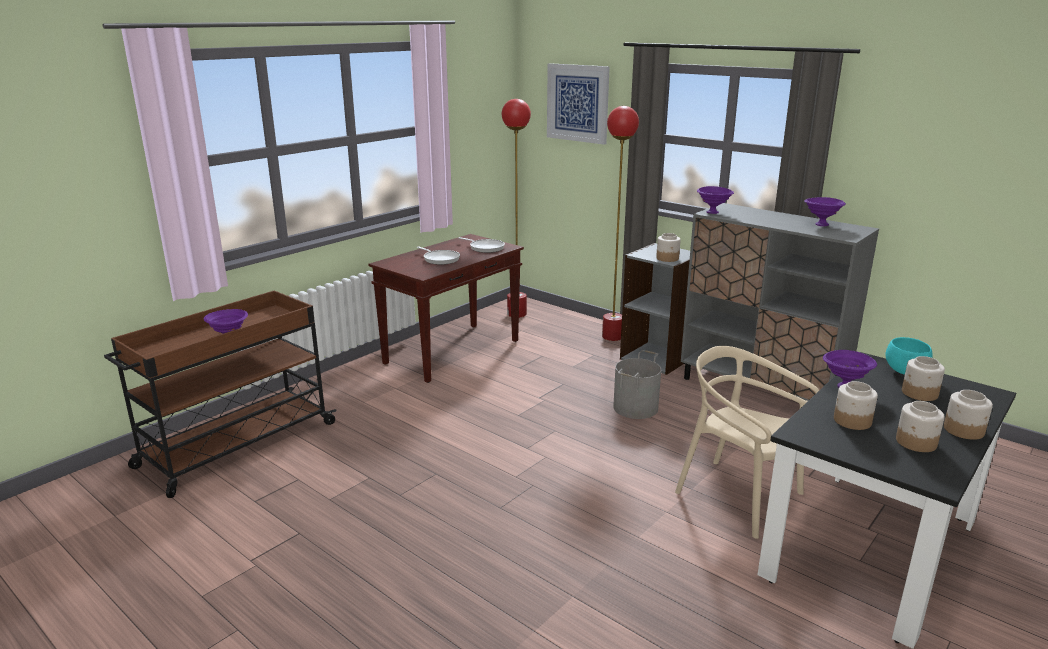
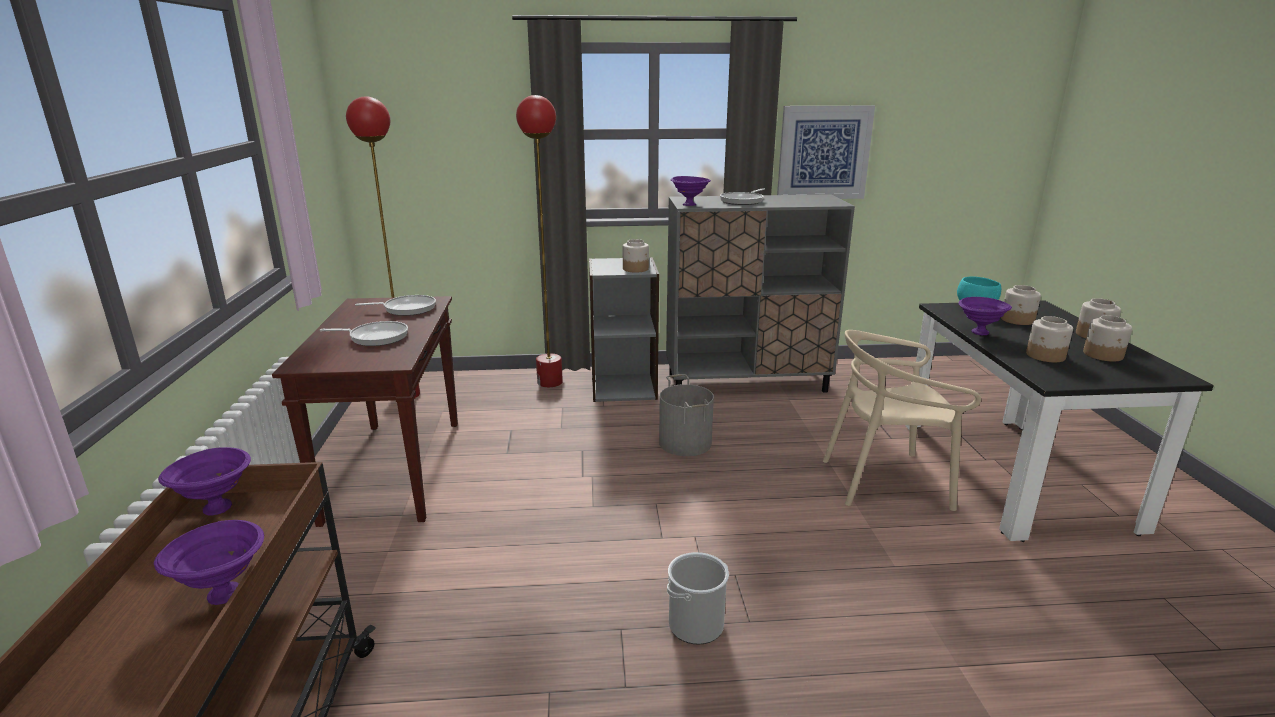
camera: 45 degrees left, 0 degrees up
picture [547,63,610,145] -> picture moved to [777,106,875,199]
purple bowl [804,197,846,226] -> purple bowl moved to [158,447,251,516]
none -> bucket [667,552,729,645]
none -> frying pan [720,188,765,205]

